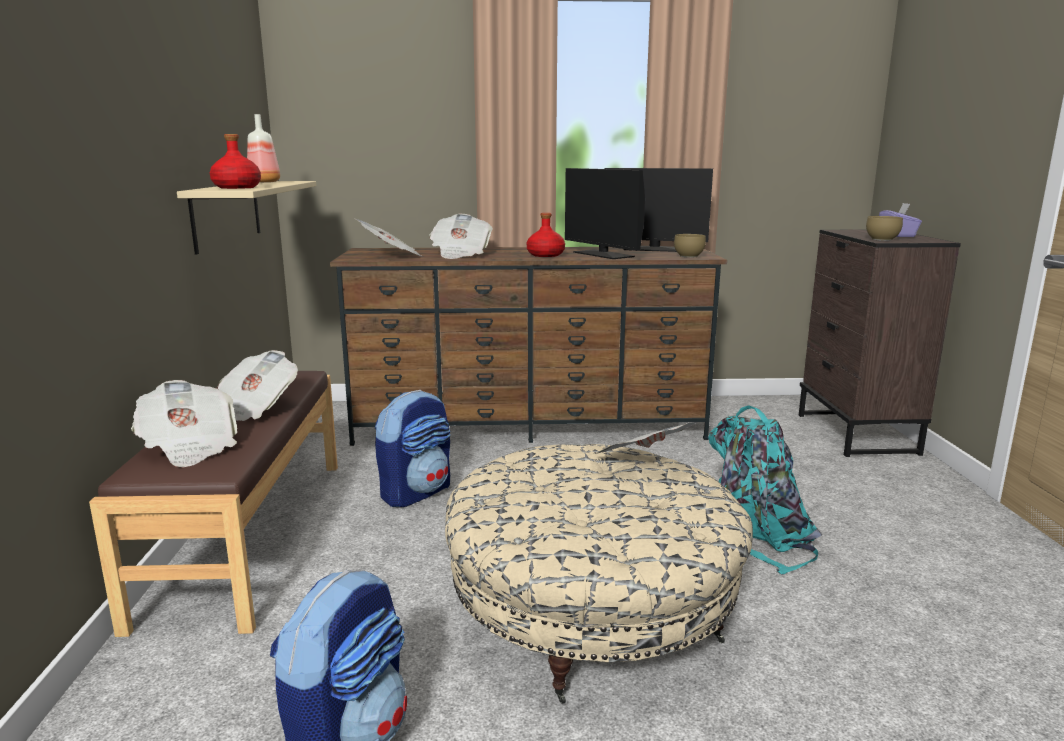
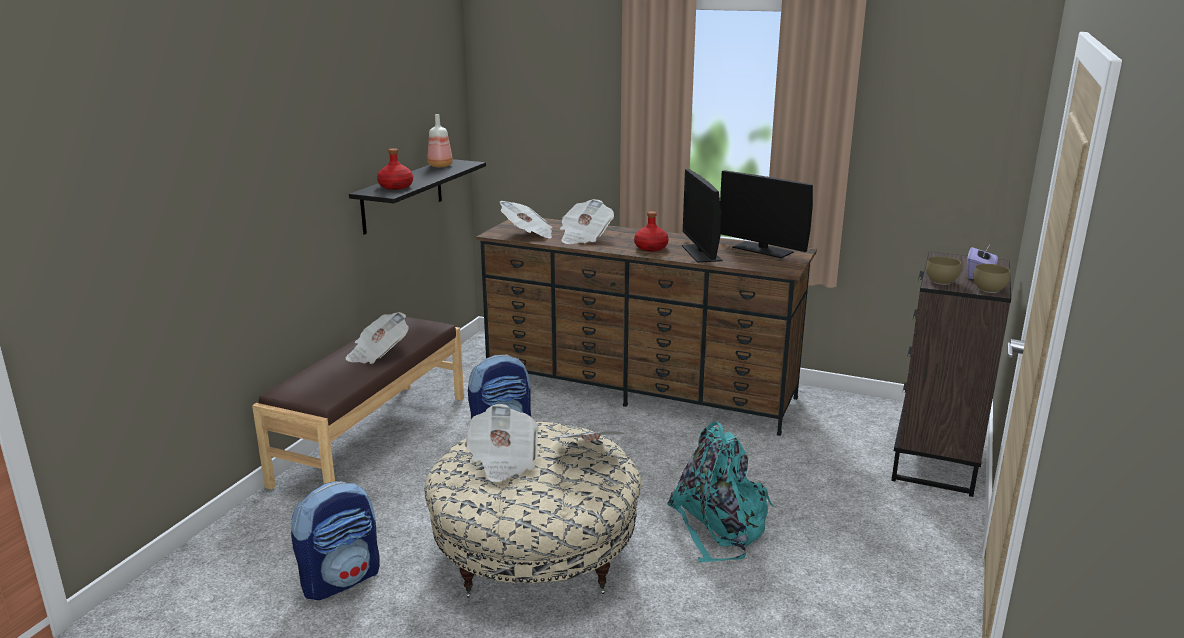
camera: 25 degrees right, 5 degrees up
newspaper [131,380,237,467] -> newspaper moved to [465,404,539,482]
beige shelf [177,181,316,255] -> black shelf [349,159,486,235]
brown bowl [674,234,706,258] -> brown bowl moved to [973,264,1010,293]

